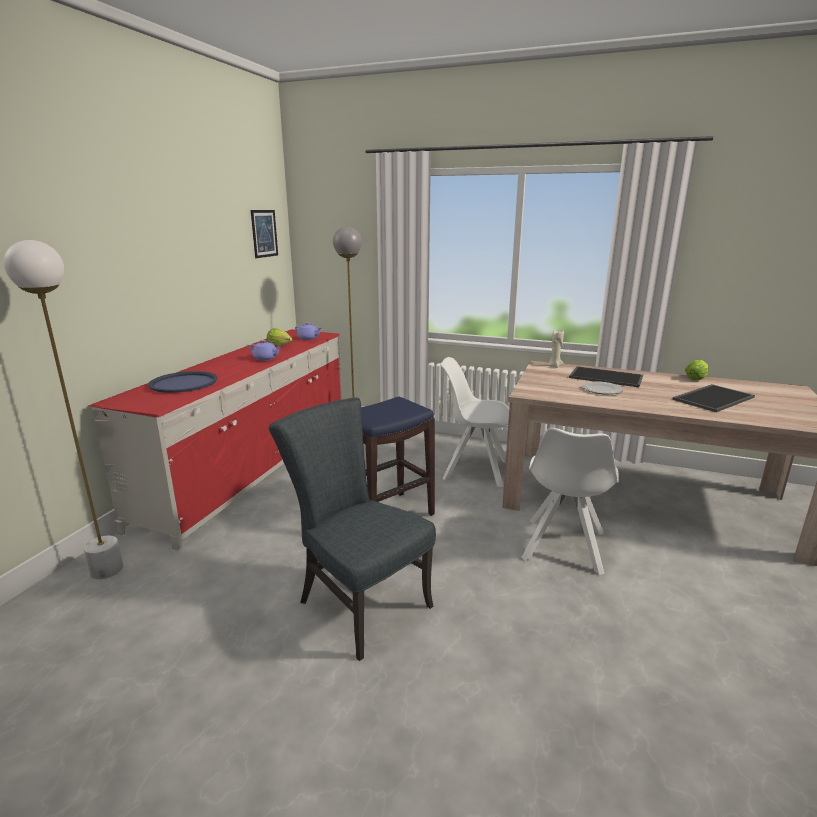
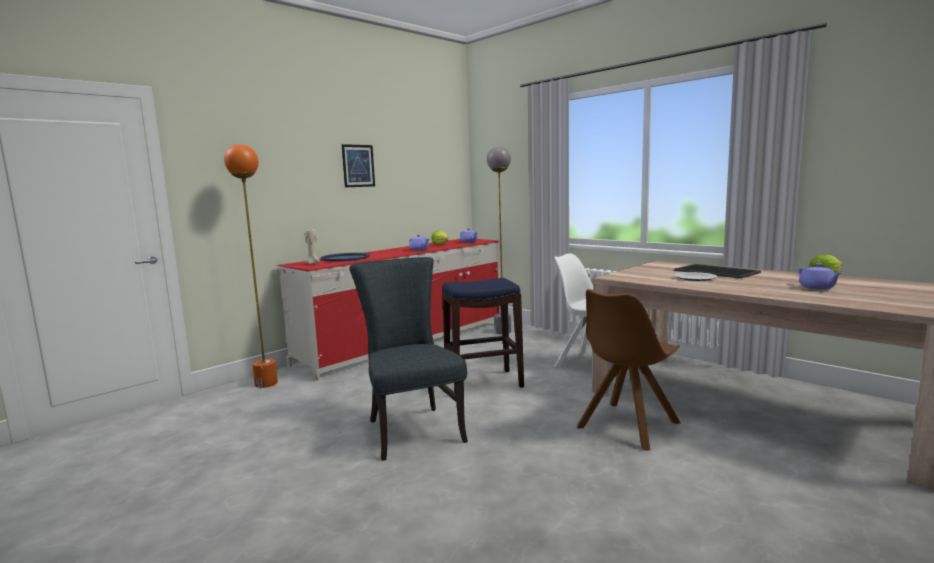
camera: 25 degrees right, 10 degrees down
white floor lamp [3,240,123,579] -> orange floor lamp [224,144,278,388]
picture [251,210,278,258] -> picture moved to [341,144,375,187]
white chair [521,428,619,575] -> brown chair [577,289,680,450]
beige candle [547,330,564,368] -> beige candle moved to [305,229,320,264]
tray [672,384,755,412] -> purple teapot [799,263,841,290]

